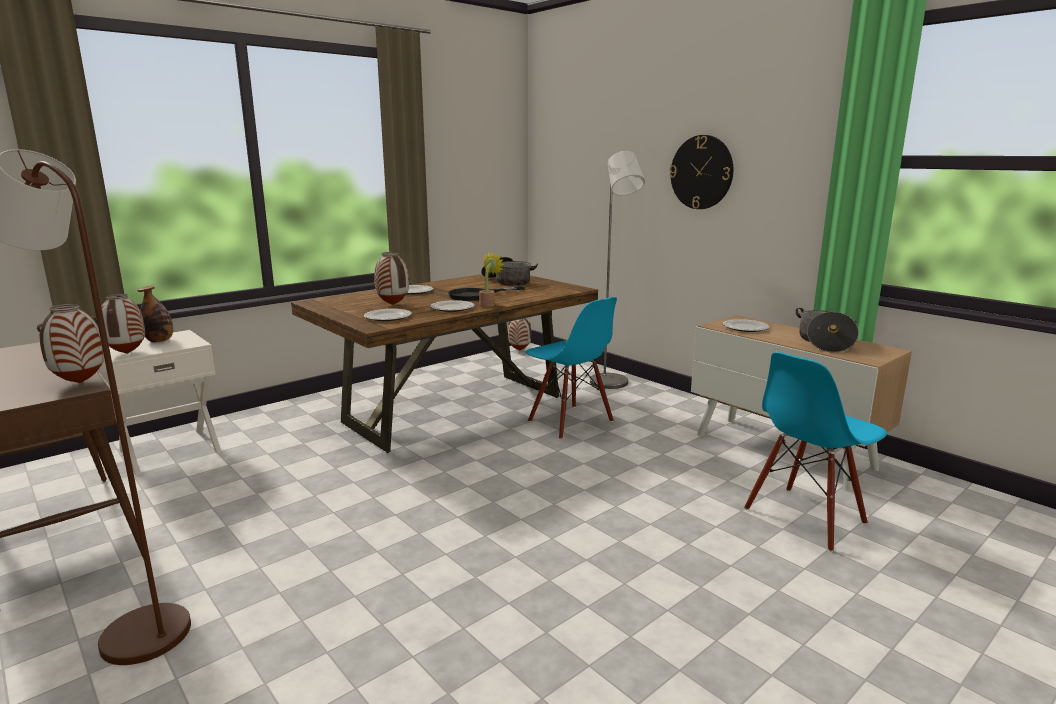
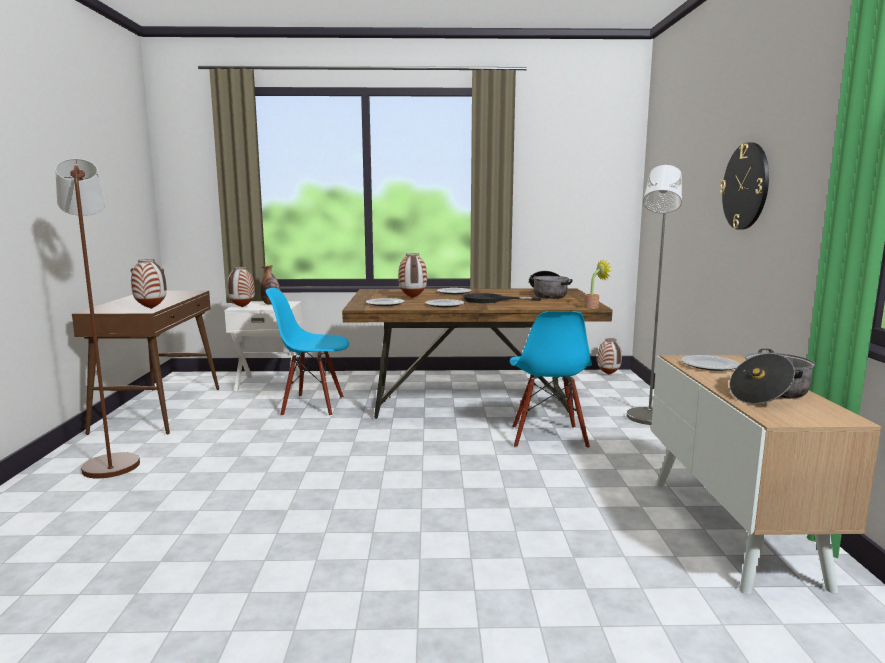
camera: 40 degrees right, 5 degrees down
potted plant [479,253,505,307] -> potted plant moved to [584,259,611,309]
blue chair [744,352,887,552] -> blue chair moved to [266,288,349,416]

